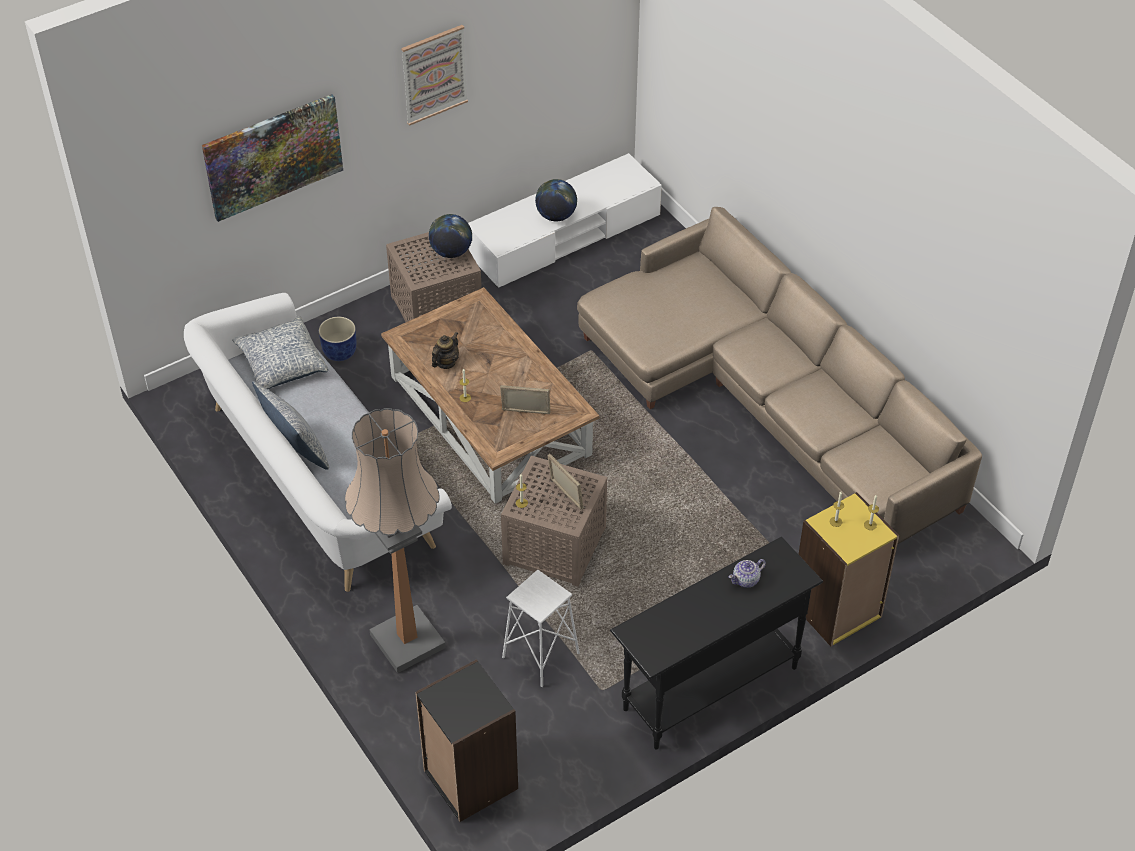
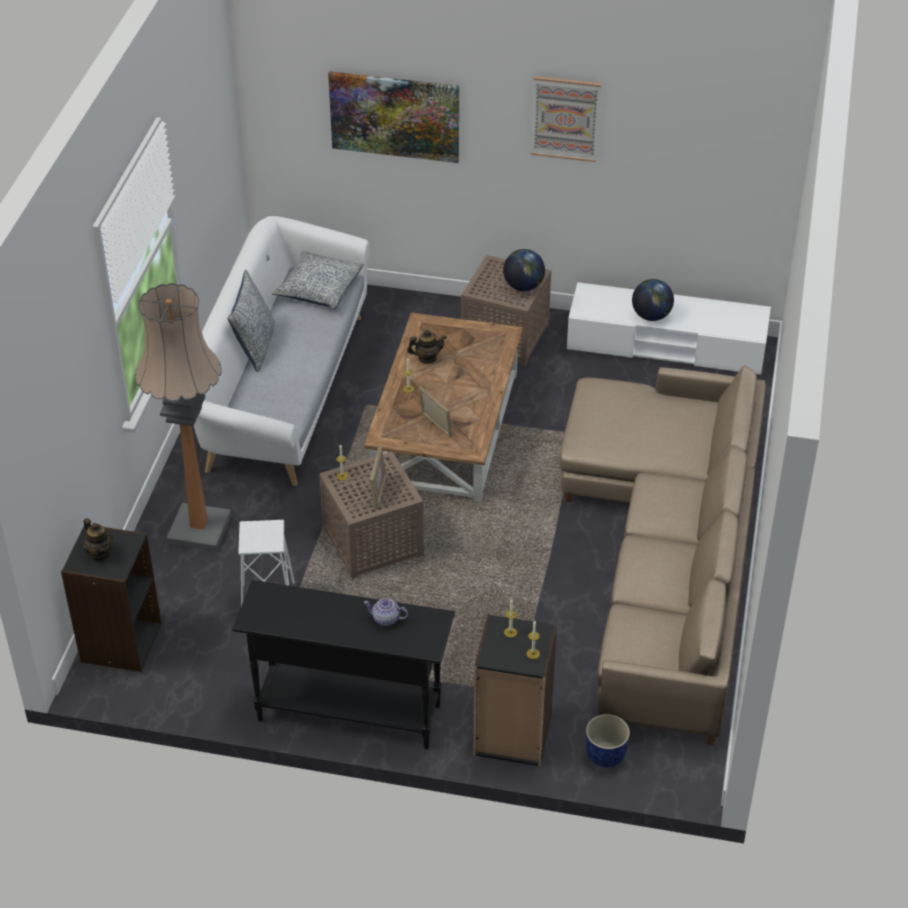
camera: 45 degrees right, 5 degrees down
blue planter [319,317,356,361] -> blue planter moved to [586,714,630,768]
yellow bookcase [798,492,899,646] -> black bookcase [473,614,557,767]
none -> teapot [83,518,113,560]

